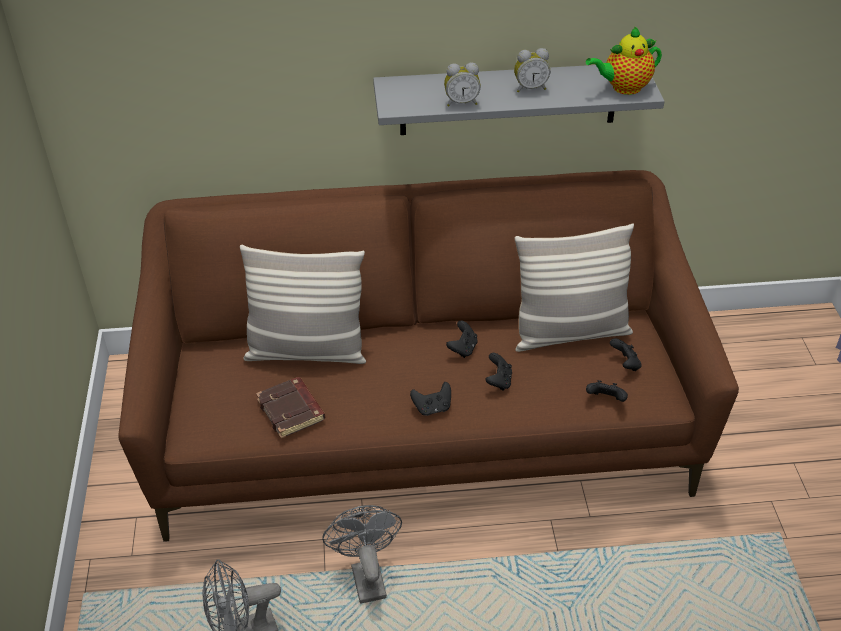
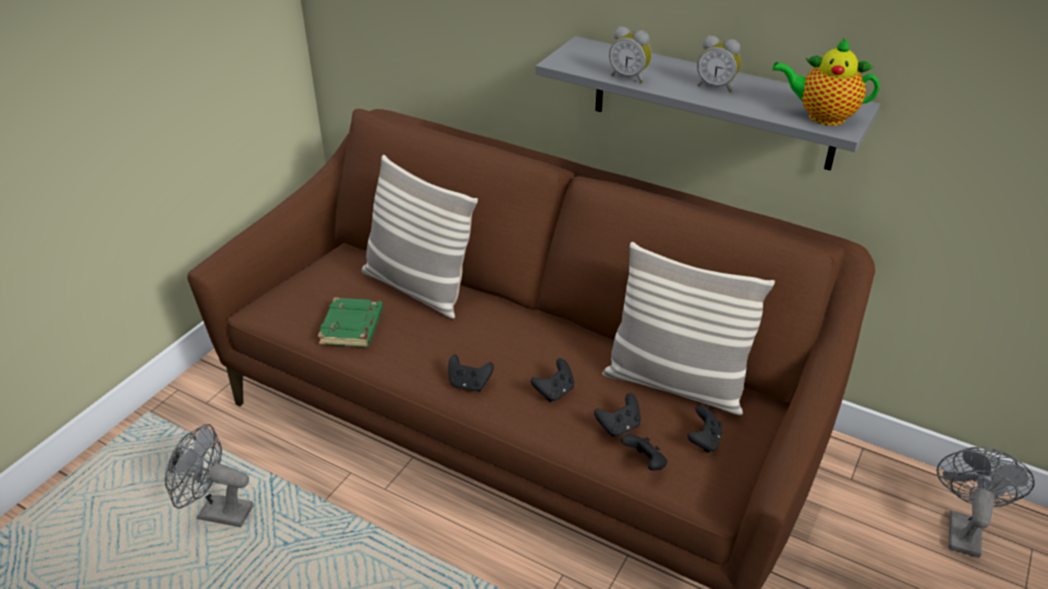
camera: 35 degrees right, 5 degrees down
brown book [256,377,325,438] -> green book [318,297,383,347]
grey fan [322,505,402,604] -> grey fan moved to [937,447,1035,558]
black game controller [446,321,477,358] -> black game controller moved to [594,393,641,437]

